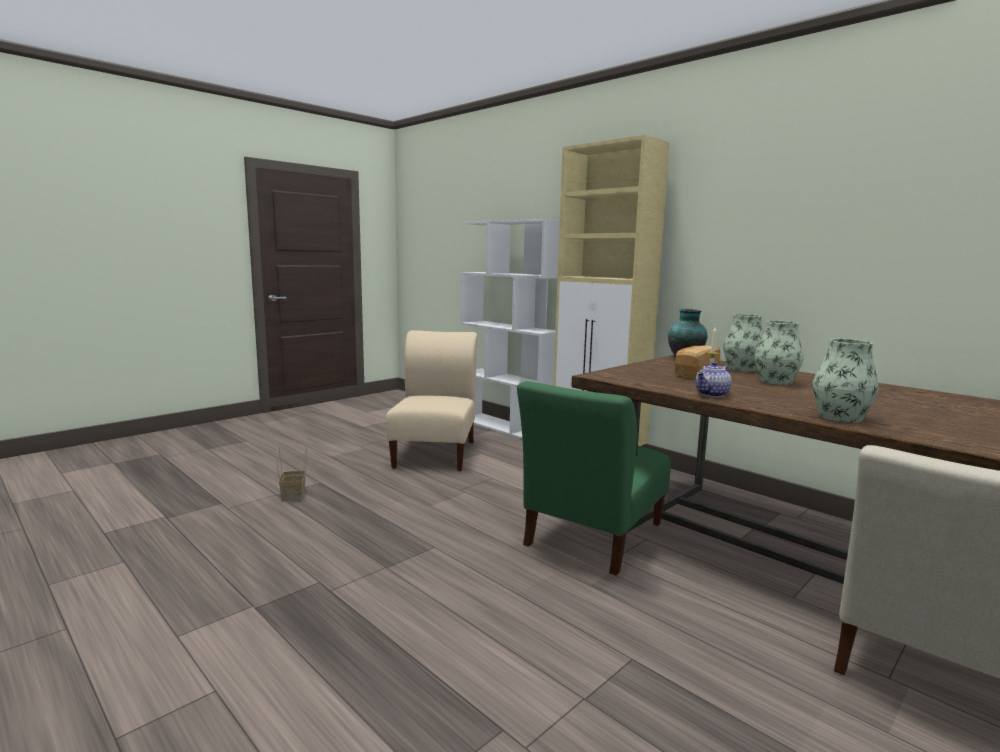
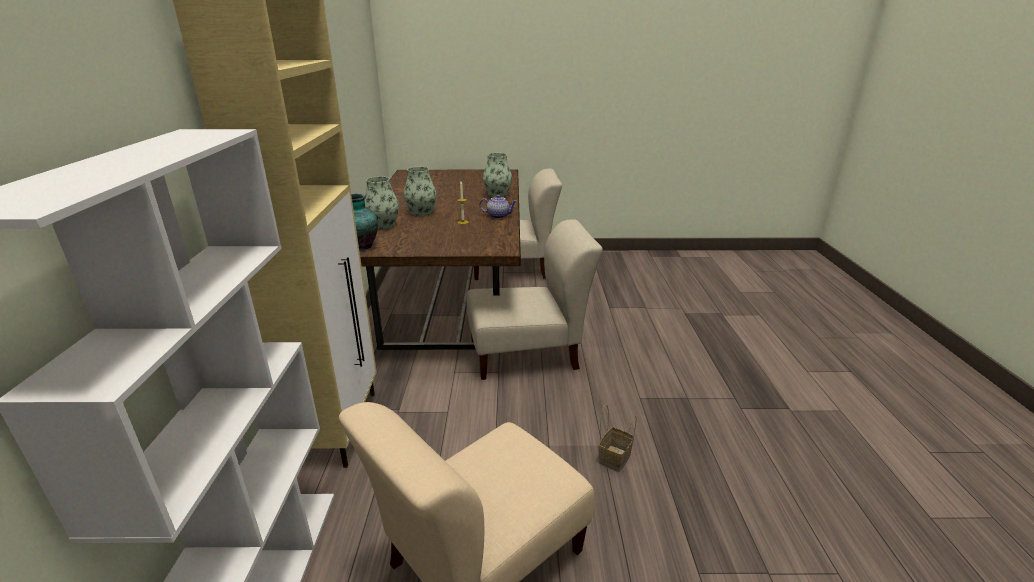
camera: 135 degrees left, 15 degrees up
basket [277,446,307,501] -> basket moved to [599,404,636,472]
green chair [517,381,671,575] -> beige chair [466,219,603,380]
bread [675,346,720,379] -> none

